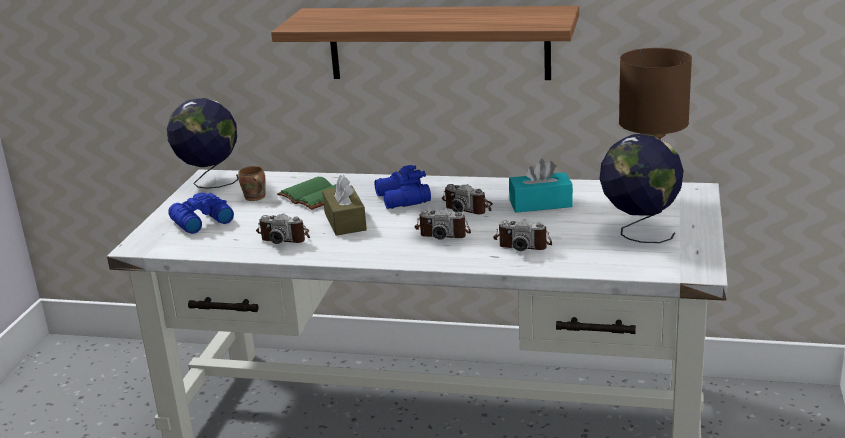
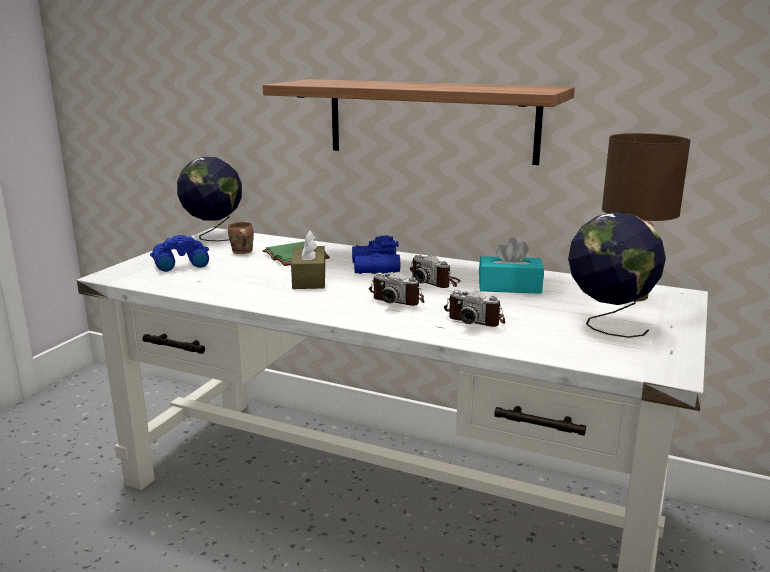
camera: 10 degrees right, 5 degrees down
camera [256,214,310,244] -> none

